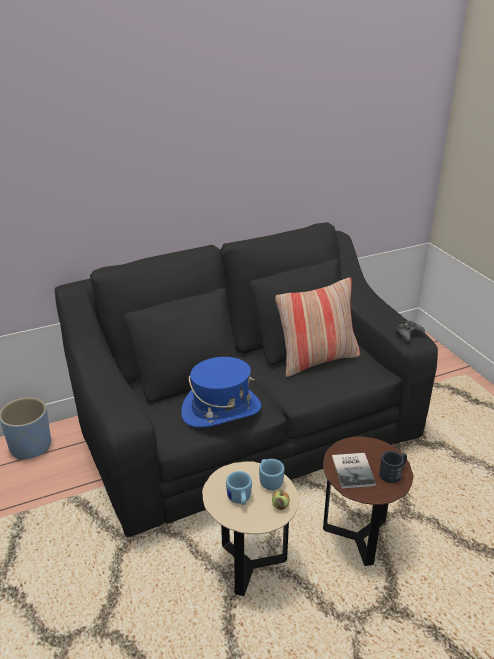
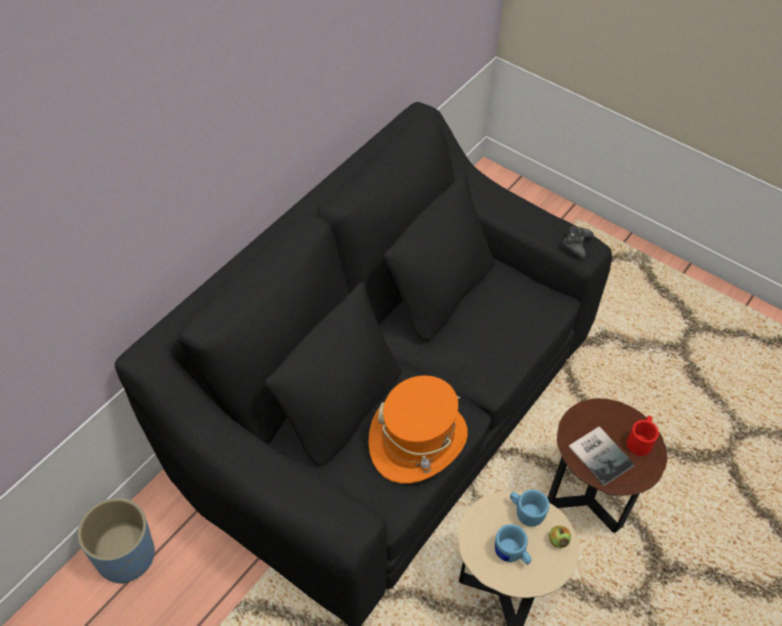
camera: 30 degrees left, 20 degrees up
blue hat [181,357,261,428] -> orange hat [368,375,468,484]
pillow [275,277,360,377] -> none
black mug [379,451,407,483] -> red mug [627,416,659,456]

